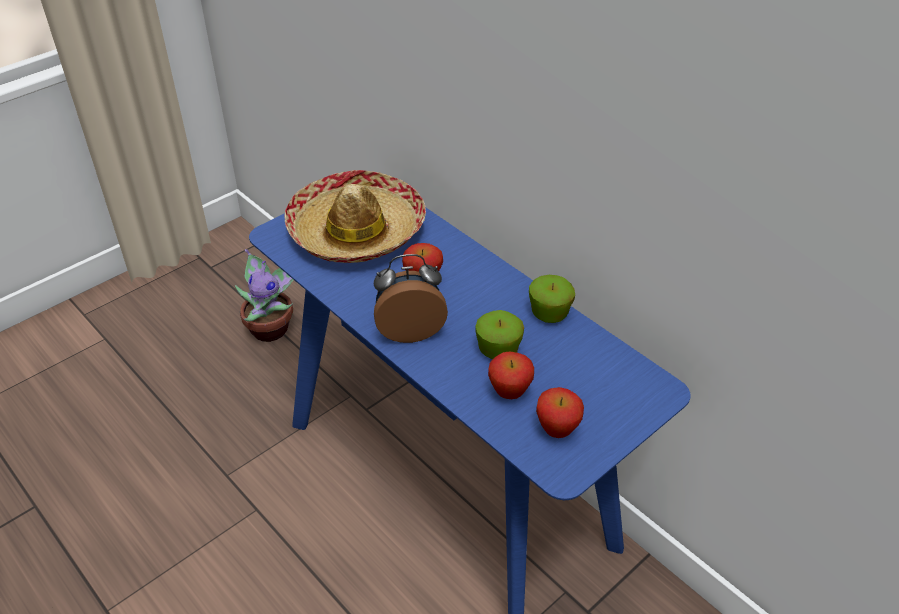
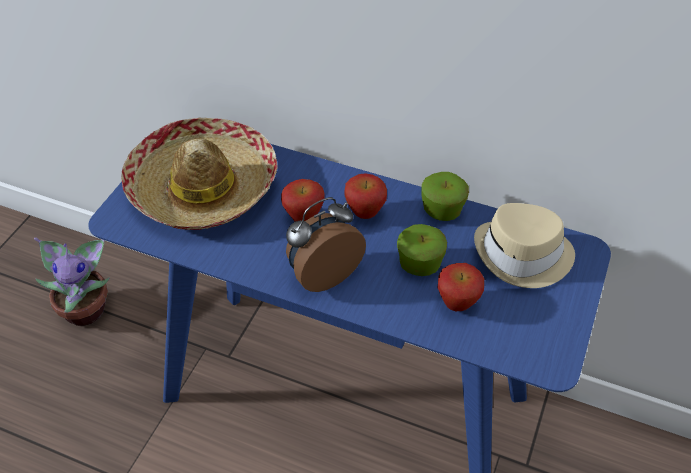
camera: 25 degrees left, 5 degrees up
apple [536,387,584,438] -> apple moved to [344,174,387,219]
none -> beige hat [474,203,575,288]

